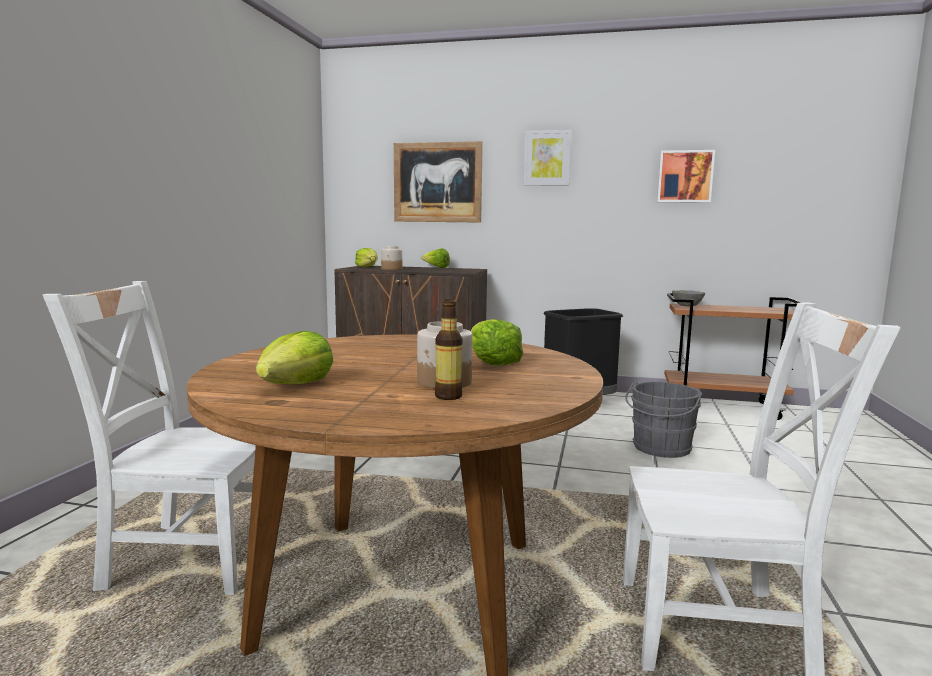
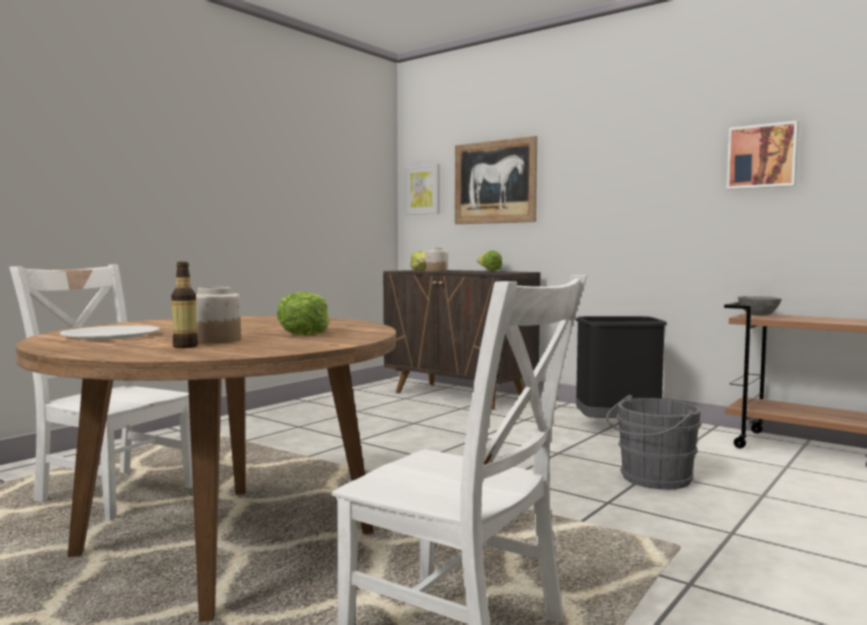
camera: 25 degrees right, 5 degrees down
lettuce [256,331,333,384] -> white plate [60,325,160,340]
picture [524,130,572,185] -> picture moved to [405,163,440,215]

